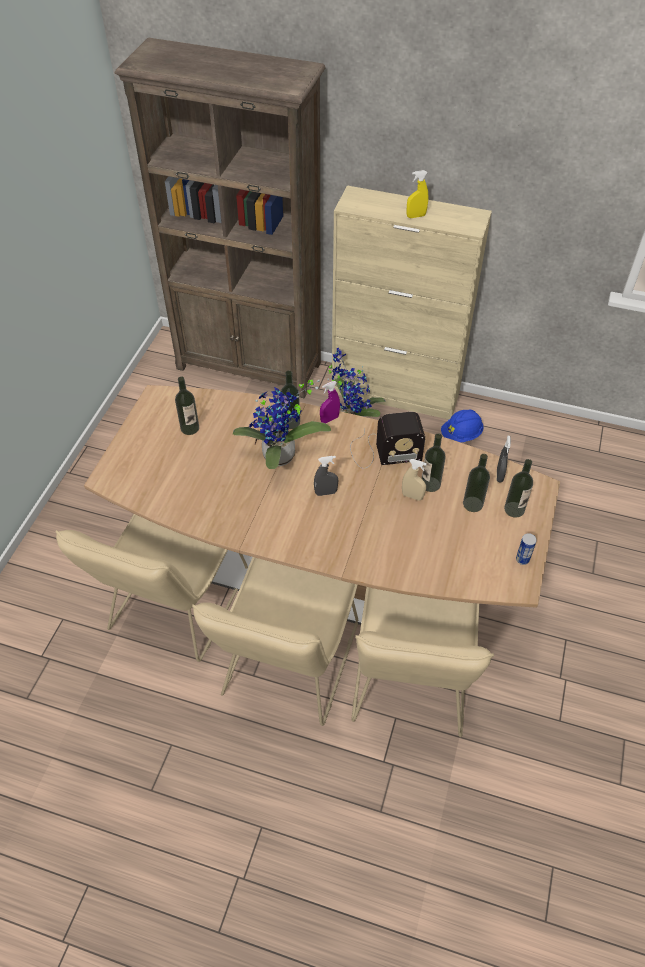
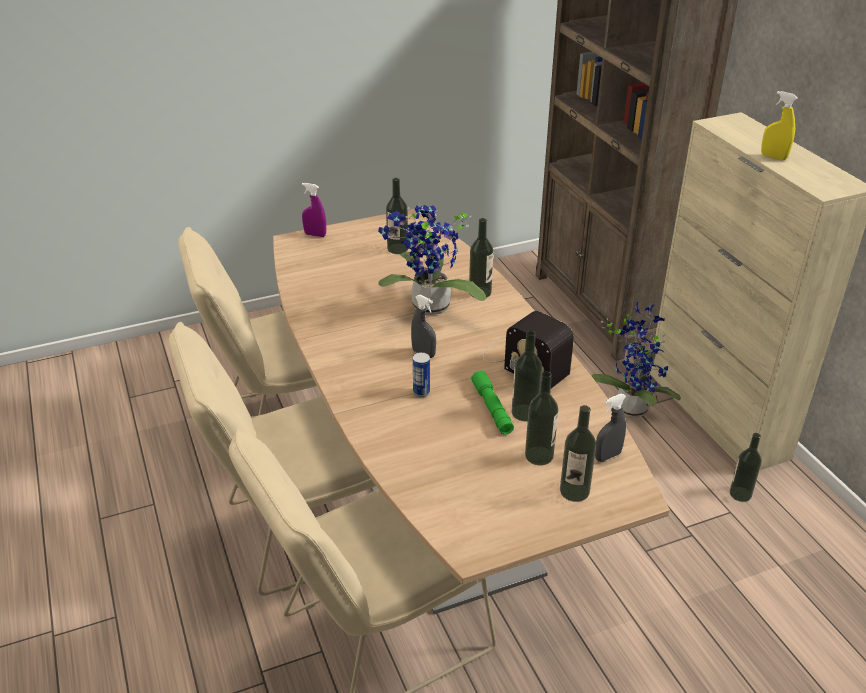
camera: 50 degrees right, 15 degrees down
purple spray bottle [320,381,340,423] -> purple spray bottle moved to [302,183,326,237]
beige spray bottle [402,459,427,501] -> green flashlight [471,370,514,435]
blue hard hat [441,410,484,442] -> bottle [730,433,762,502]
can [516,533,537,565] -> can moved to [413,352,430,397]

